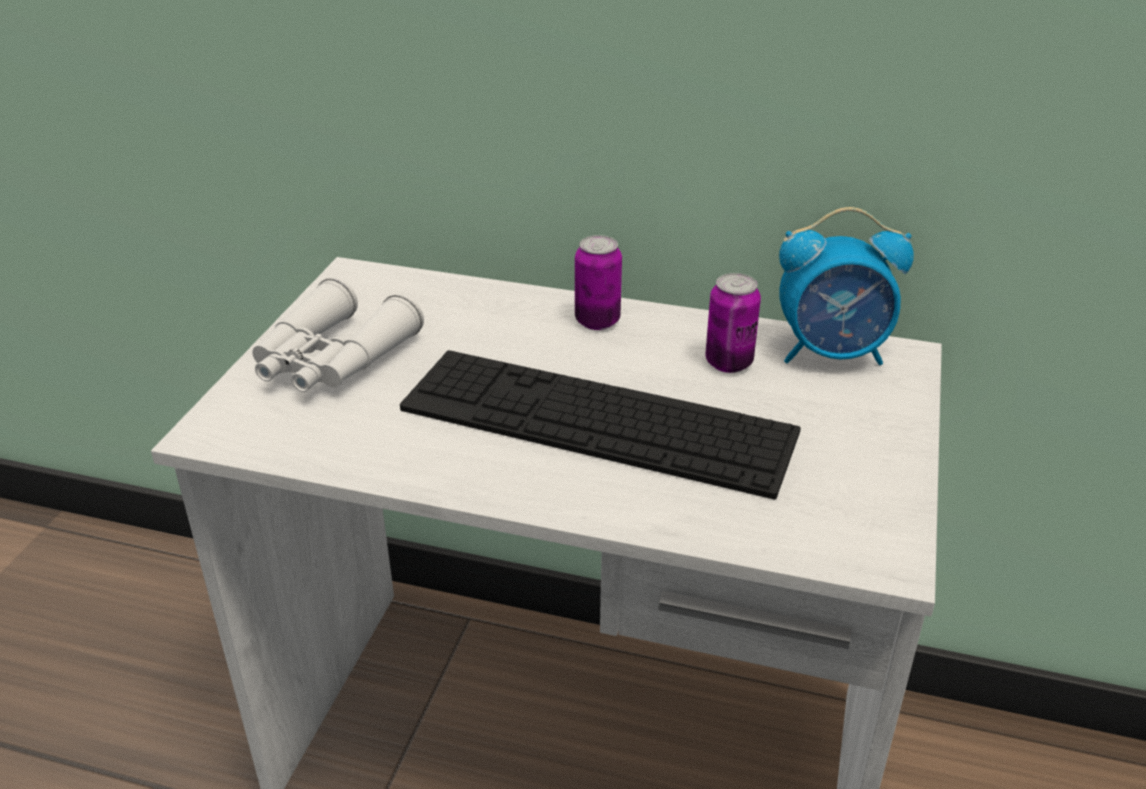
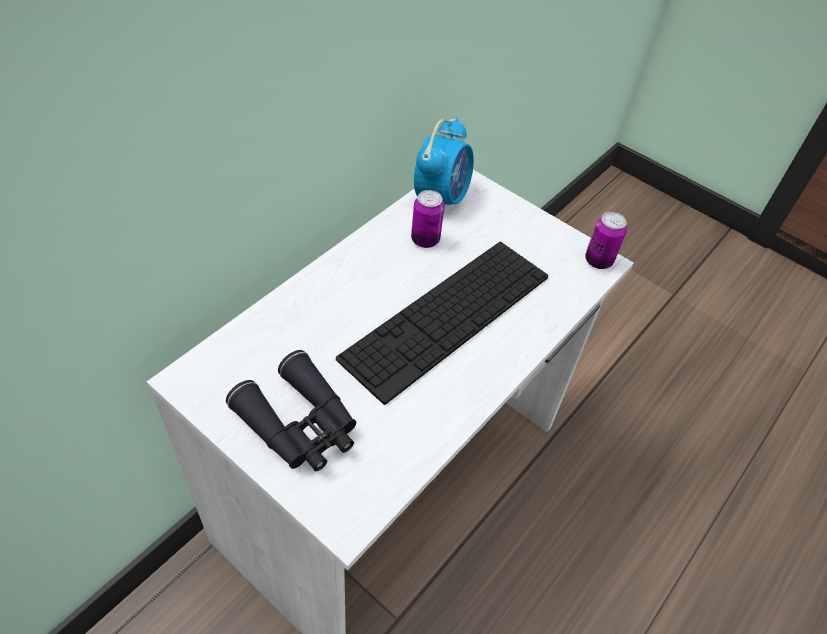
camera: 70 degrees left, 15 degrees up
white binoculars [252,277,424,392] -> black binoculars [226,350,356,471]
can [575,235,622,330] -> can moved to [585,212,627,269]

